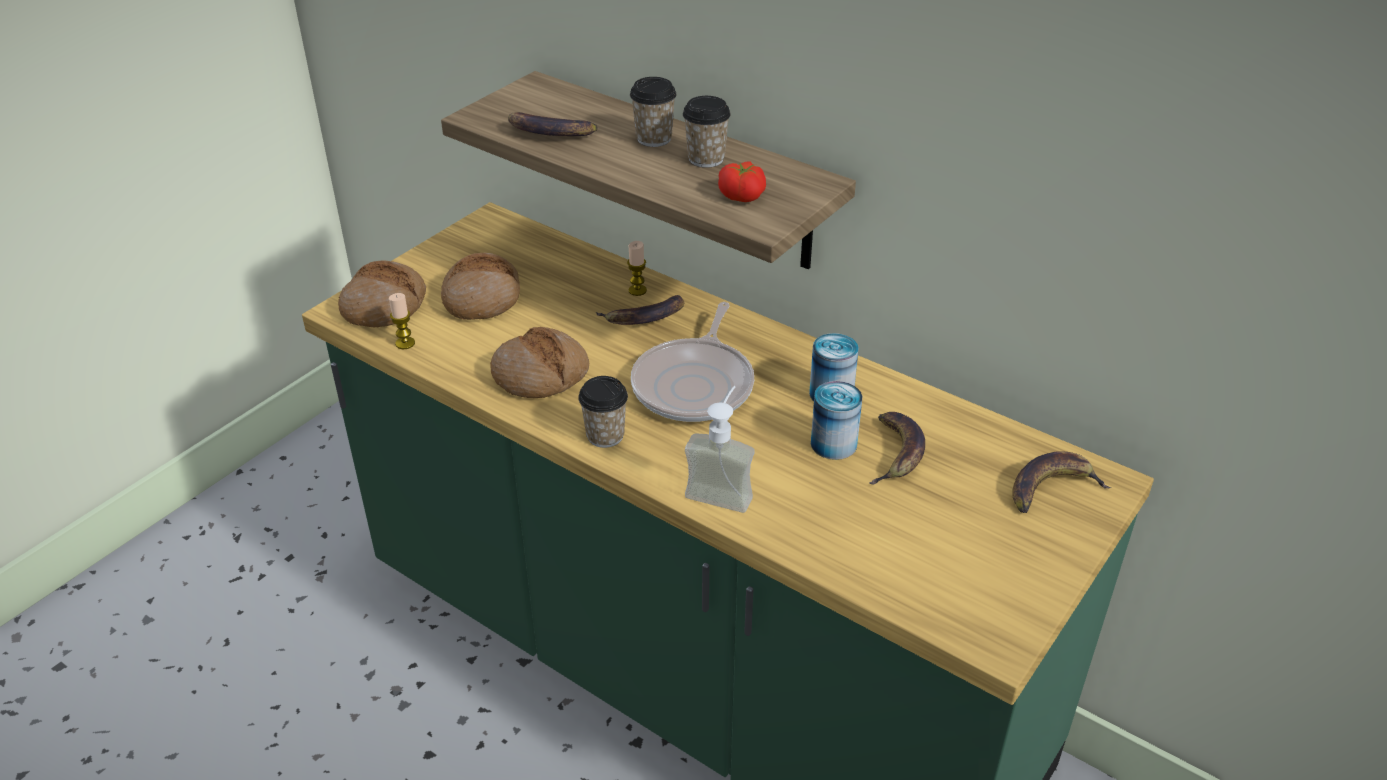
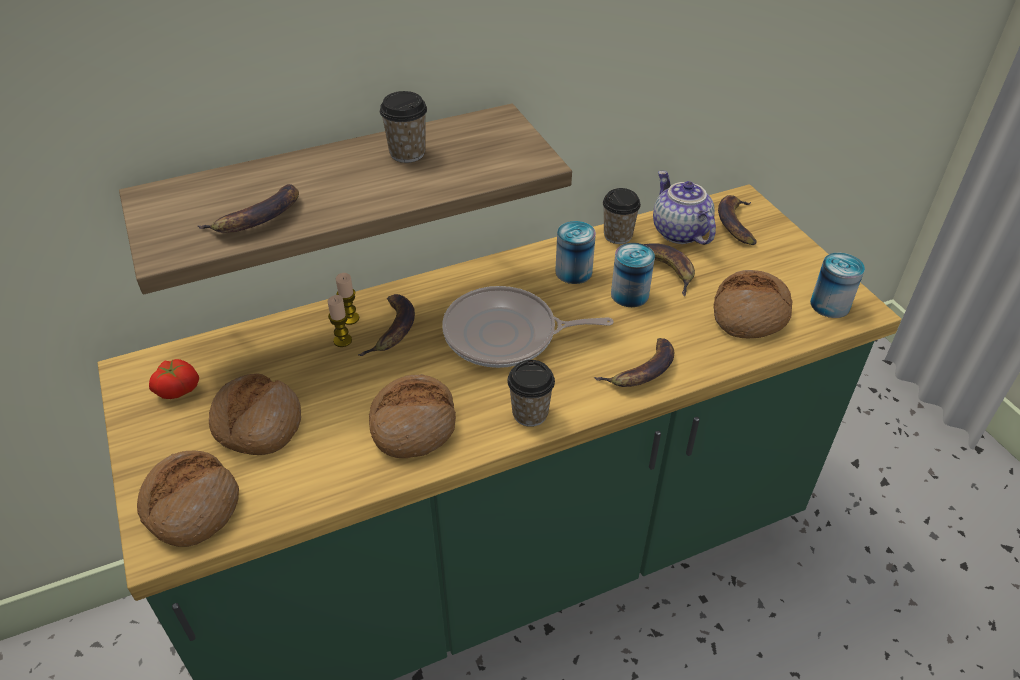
camera: 60 degrees left, 5 degrees up
candle [389,293,415,349] -> candle moved to [327,295,352,347]
cup [630,77,676,147] -> cup moved to [603,188,641,244]
frying pan [631,302,754,422] -> frying pan turned 135 degrees clockwise [442,286,614,368]
soap dispenser [685,386,755,513] -> banana [594,338,674,387]
tomato [718,161,766,202] -> tomato moved to [149,359,199,399]
none -> teapot [653,171,716,245]
none -> bread [714,270,792,339]
none -> can [810,253,865,318]

